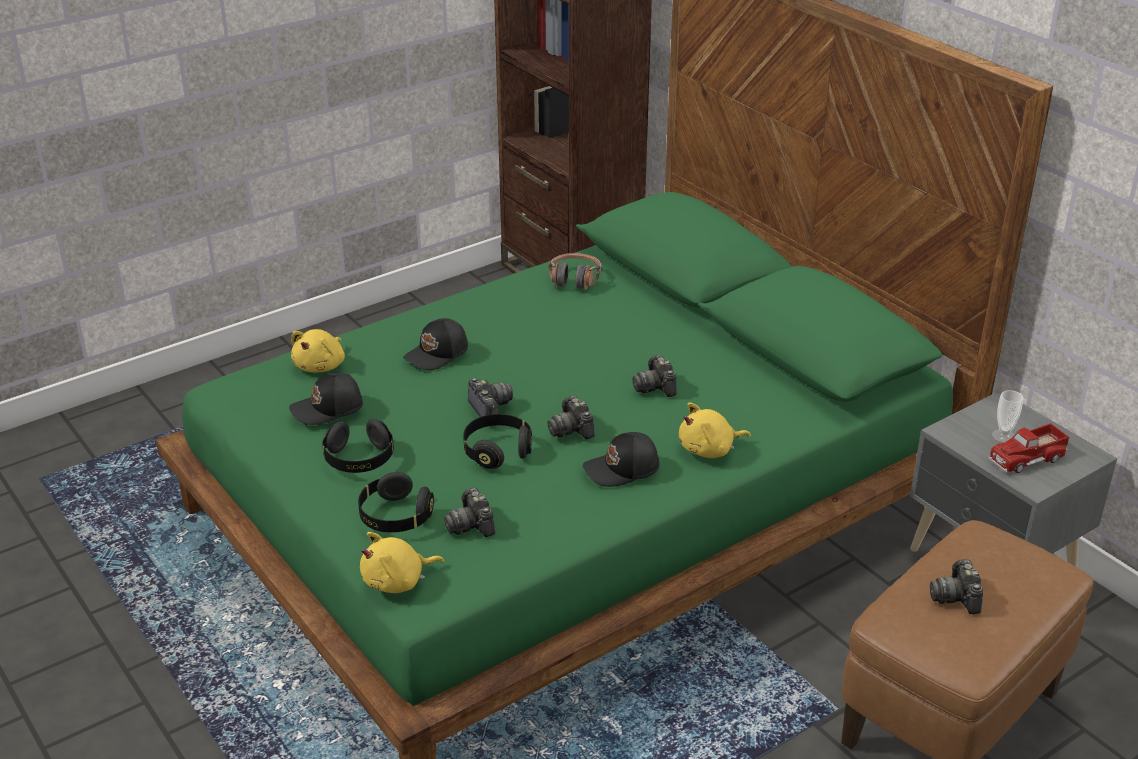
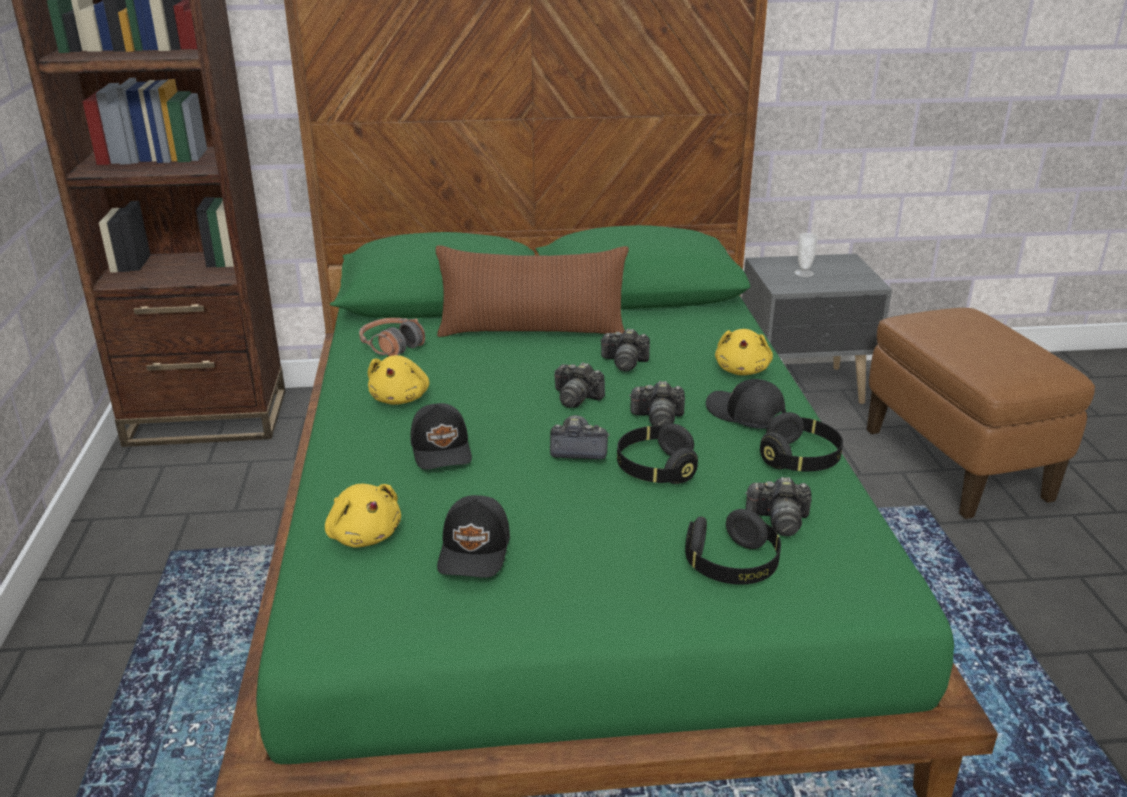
camera: 60 degrees left, 5 degrees down
black headphones [322,419,394,473] -> black headphones moved to [760,412,843,472]
yellow plush toy [360,532,444,593] -> yellow plush toy moved to [368,355,429,405]
black cap [583,432,659,487] -> black cap turned 120 degrees clockwise [706,379,786,429]
camera [930,559,983,614] -> camera moved to [554,362,605,408]
toy truck [988,423,1069,473] -> none
none -> brown pillow [436,245,629,337]

